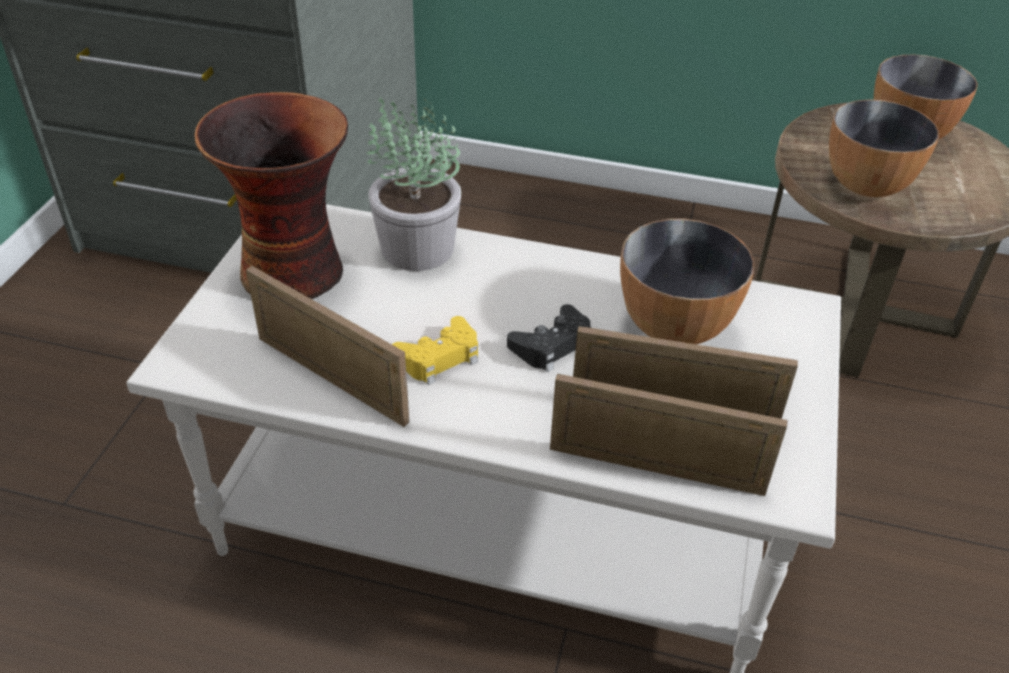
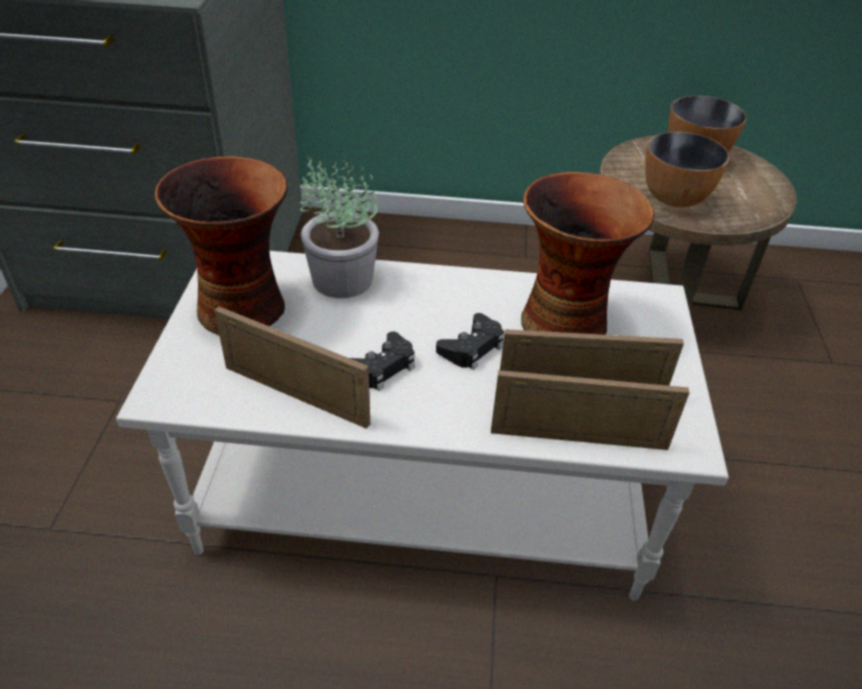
camera: 10 degrees left, 0 degrees up
yellow game controller [392,316,478,385] -> black game controller [350,331,415,391]
bowl [620,219,755,344] -> vase [521,172,654,335]

